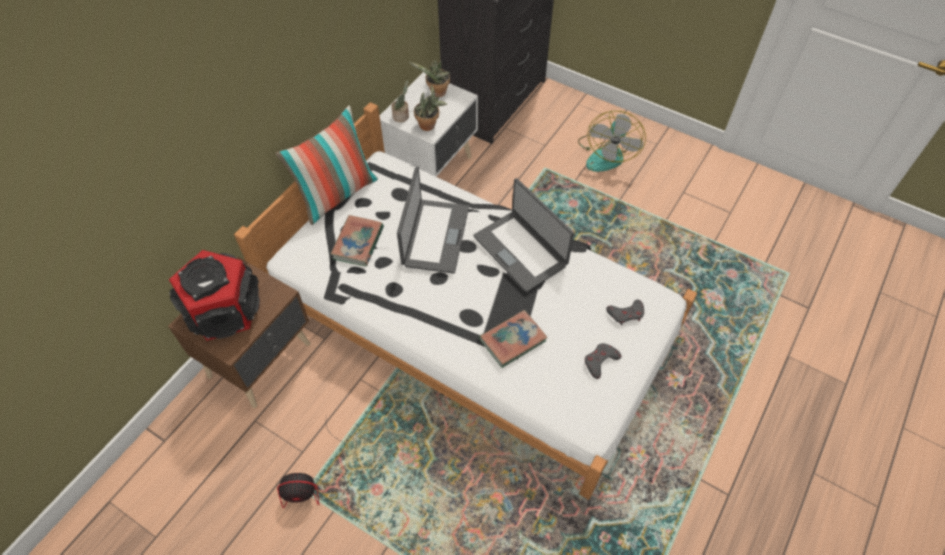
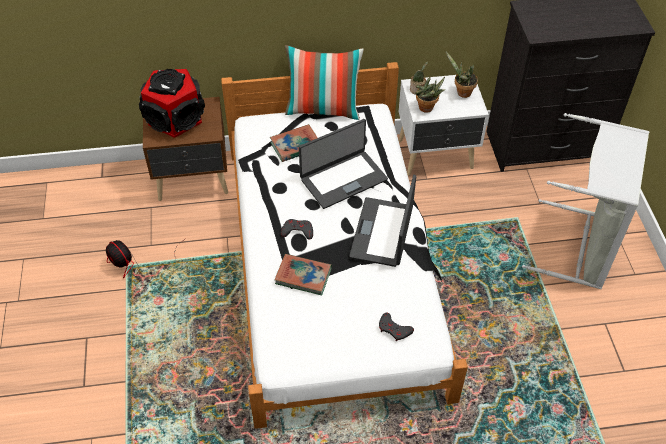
camera: 50 degrees right, 5 degrees down
fan [578,111,646,172] -> grey laundry basket [522,113,649,289]
grey game controller [585,343,621,379] -> grey game controller moved to [281,219,313,239]

